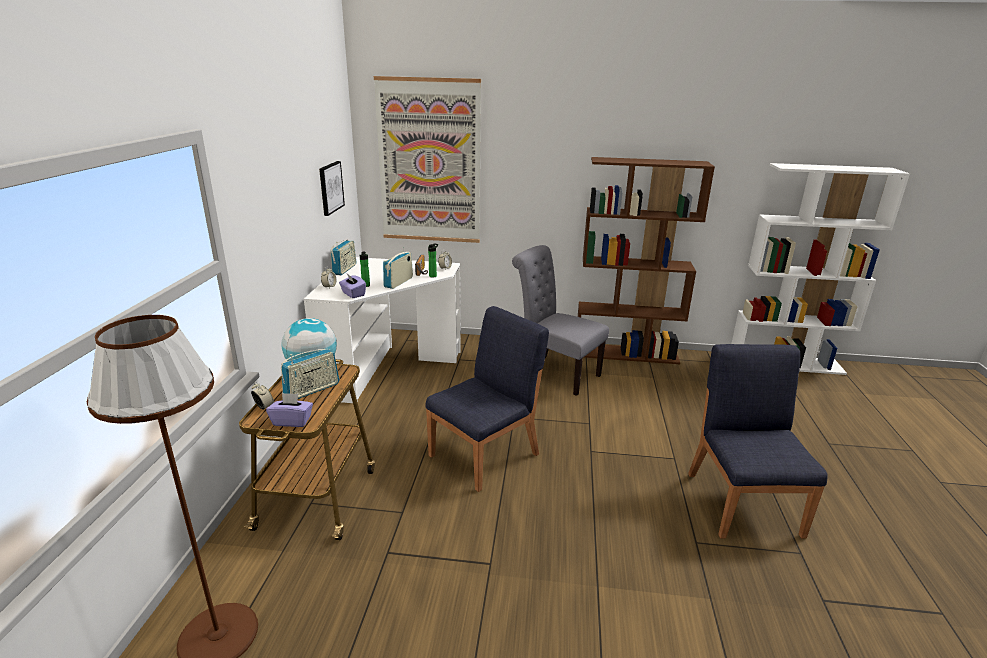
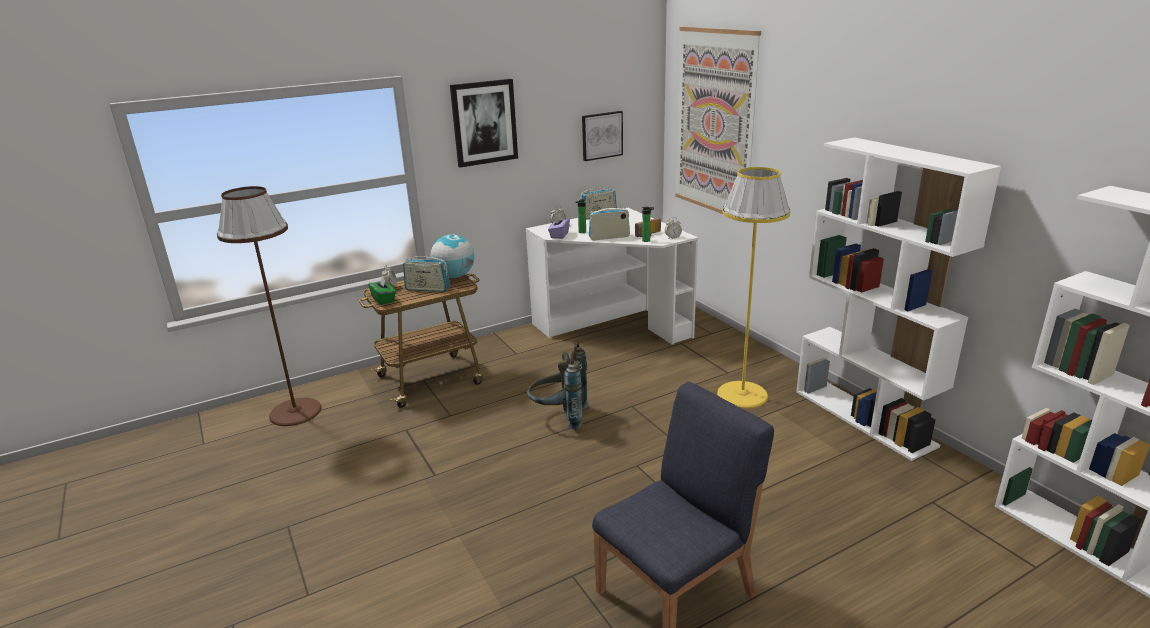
camera: 55 degrees right, 0 degrees up
purple tissue box [266,393,313,427] -> green tissue box [368,277,396,305]
blue chair [425,306,549,492] -> grey backpack [527,342,588,430]
grey chair [512,245,609,396] -> yellow floor lamp [717,167,791,408]
brown bookcase [578,157,715,364] -> white bookcase [796,137,1001,461]
none -> picture [450,79,518,168]

